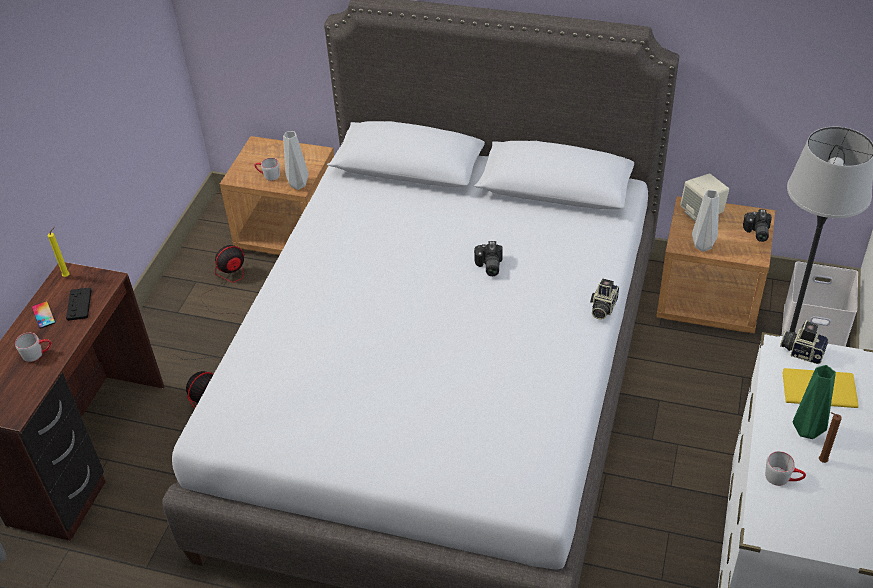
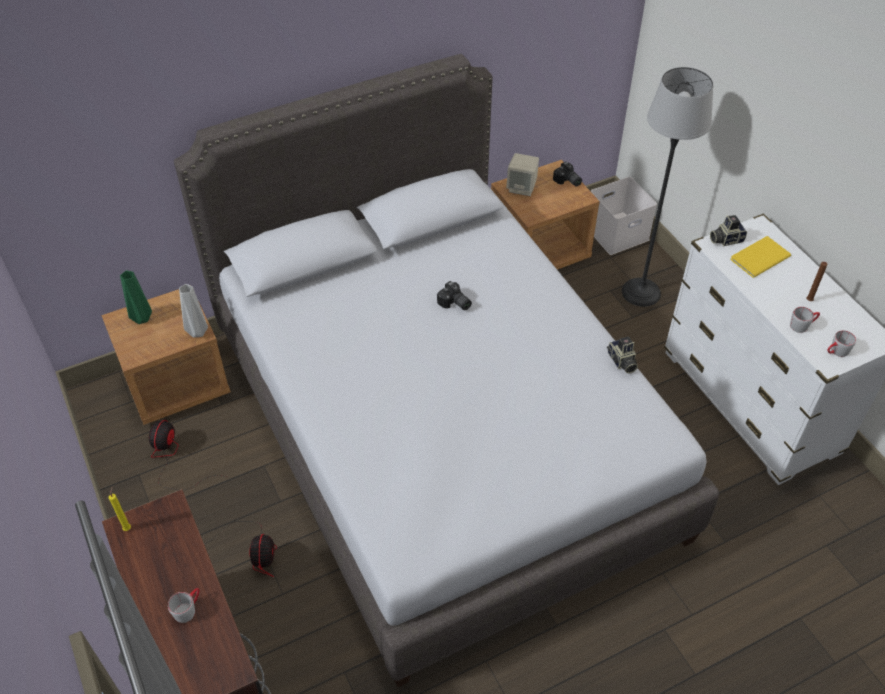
camera: 45 degrees left, 5 degrees up
phone [32,301,56,329] -> none
black game controller [66,288,92,321] -> none
grey mug [254,158,280,181] -> grey mug moved to [827,330,856,357]
camera [590,279,619,320] -> camera moved to [607,336,638,373]
grey vase [692,190,719,252] -> none
green vase [793,365,836,439] -> green vase moved to [120,271,152,324]

